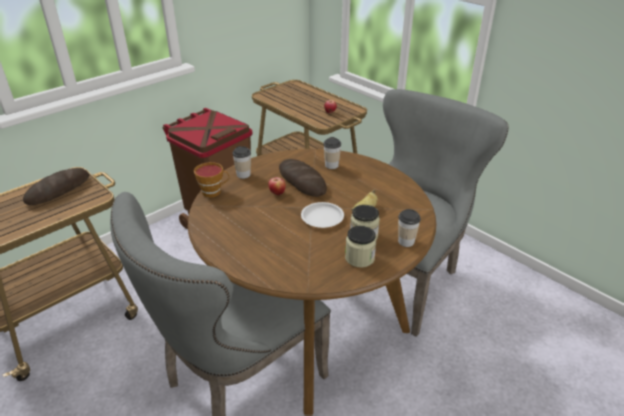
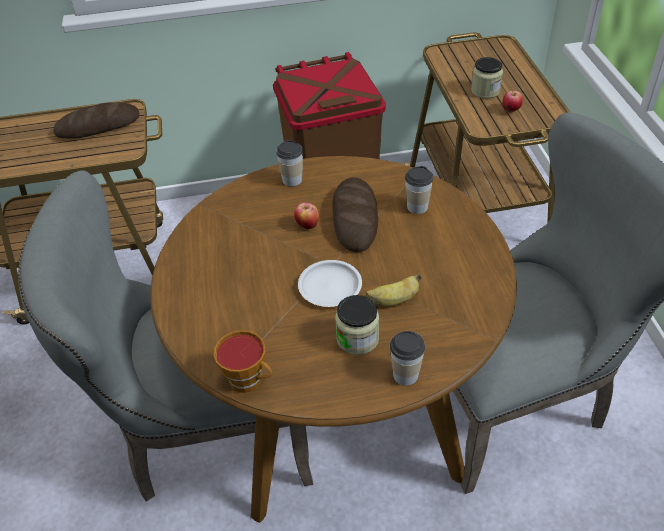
camera: 35 degrees right, 10 degrees up
cup [194,162,230,198] -> cup moved to [213,330,272,393]
jar [345,226,376,268] -> jar moved to [471,57,503,99]

